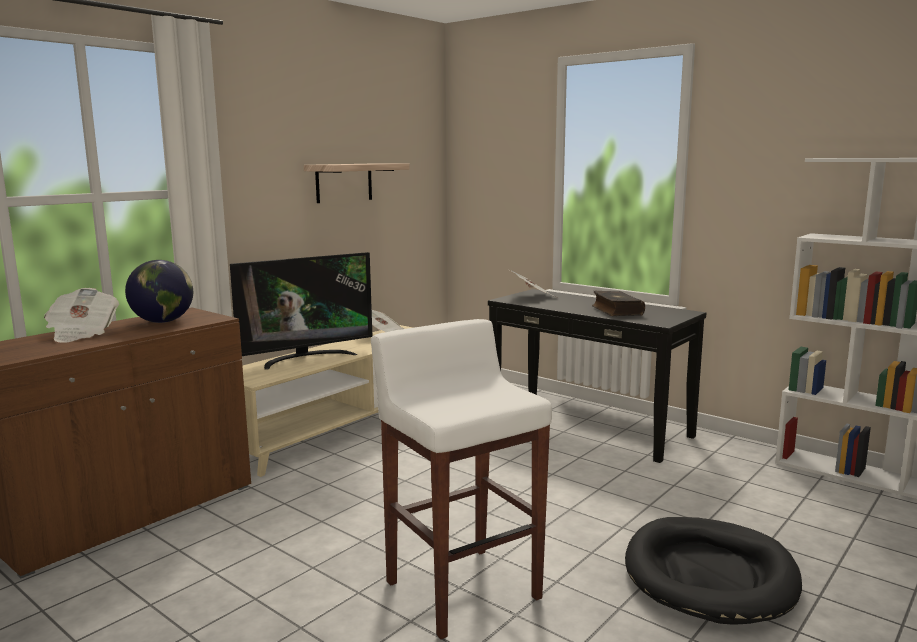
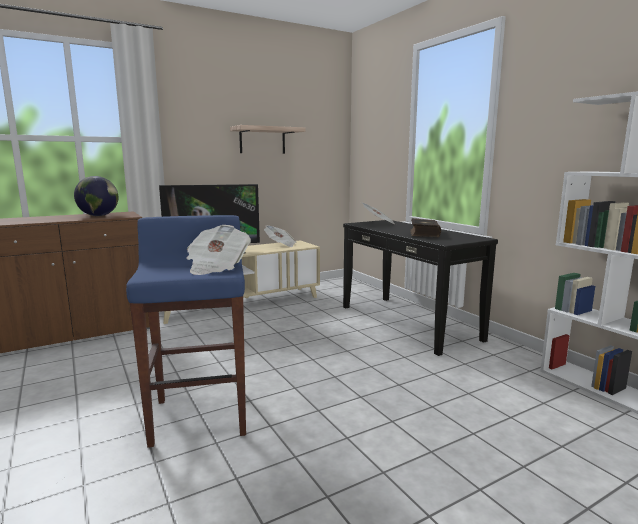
camera: 20 degrees right, 0 degrees up
newspaper [44,288,119,343] -> newspaper moved to [186,225,251,275]
white stool [371,319,552,639] -> blue stool [126,215,246,448]
black dog bed [625,517,802,625] -> none

